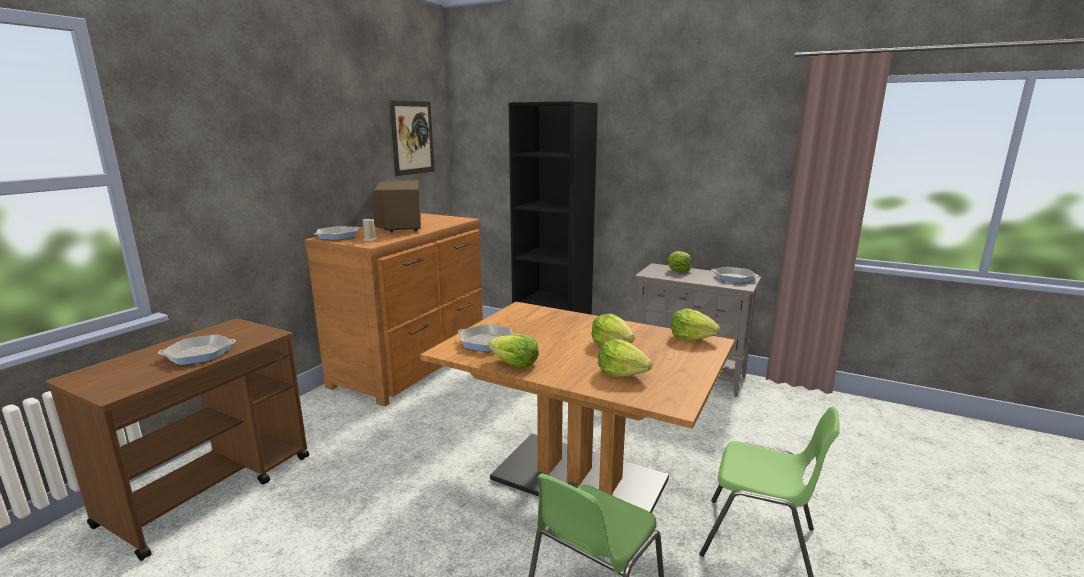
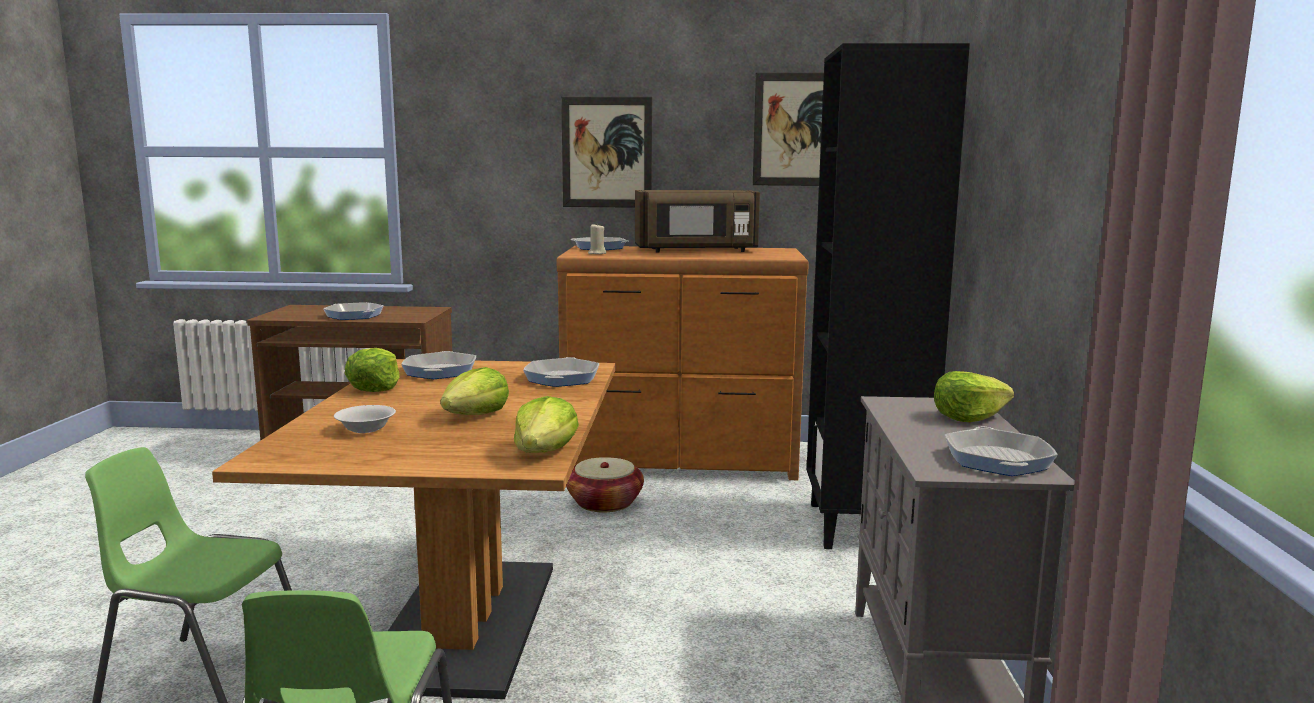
camera: 65 degrees right, 5 degrees down
brown microwave [371,180,421,232] -> brown microwave turned 150 degrees counterclockwise [635,190,760,253]
lettuce [598,339,652,376] -> white bowl [334,405,396,433]
none -> frying pan [523,357,599,387]
none -> picture [561,97,652,208]
none -> basket [566,457,644,513]

